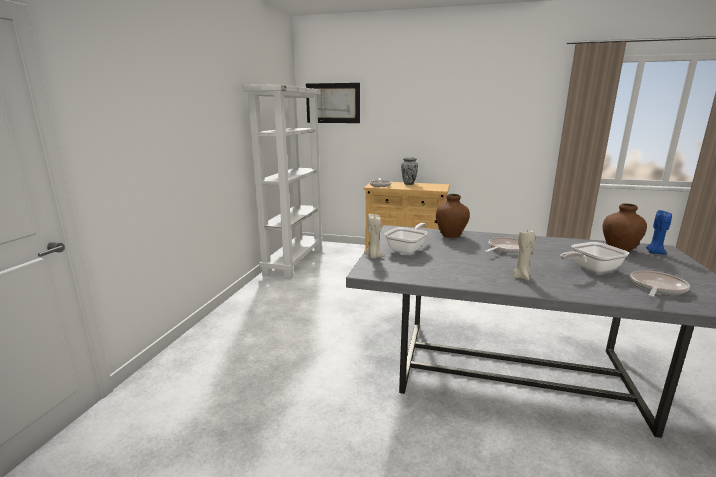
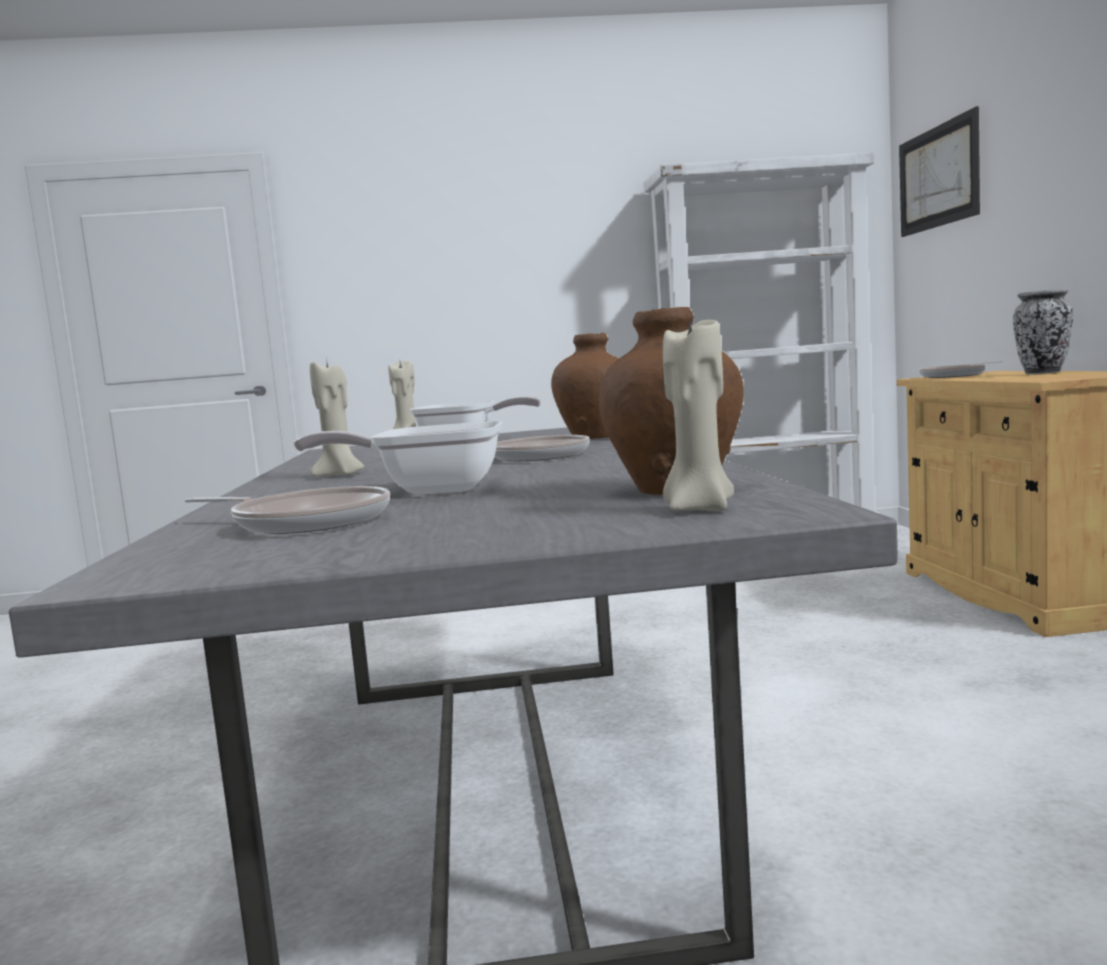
camera: 70 degrees right, 10 degrees down
frying pan [560,242,629,273] -> frying pan turned 45 degrees counterclockwise [294,421,503,495]
blue candle [646,210,672,254] -> beige candle [663,314,734,511]

